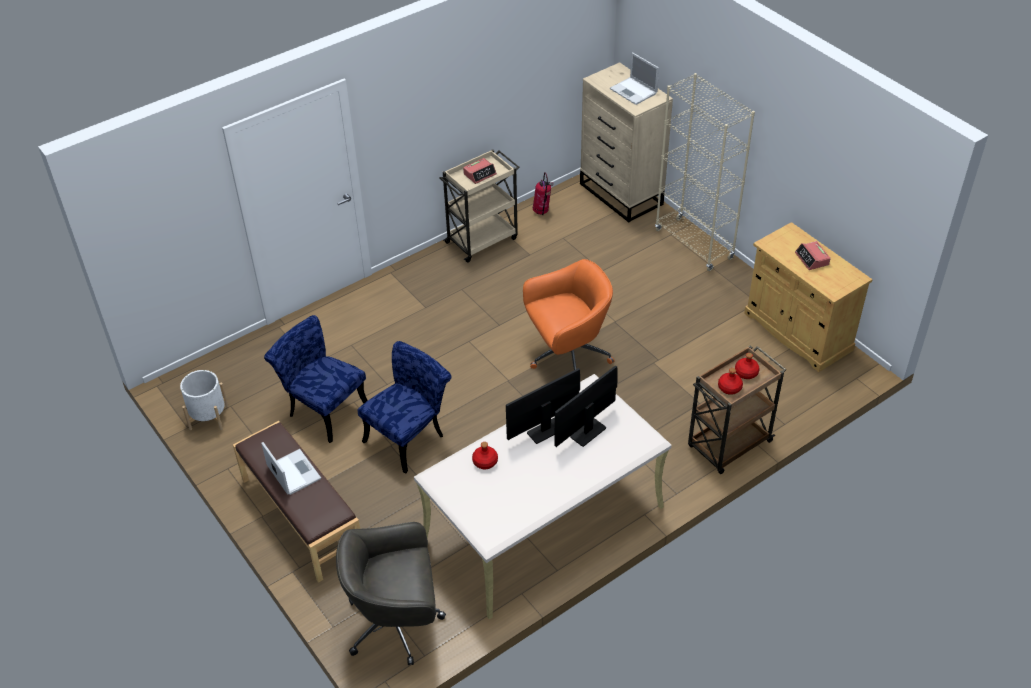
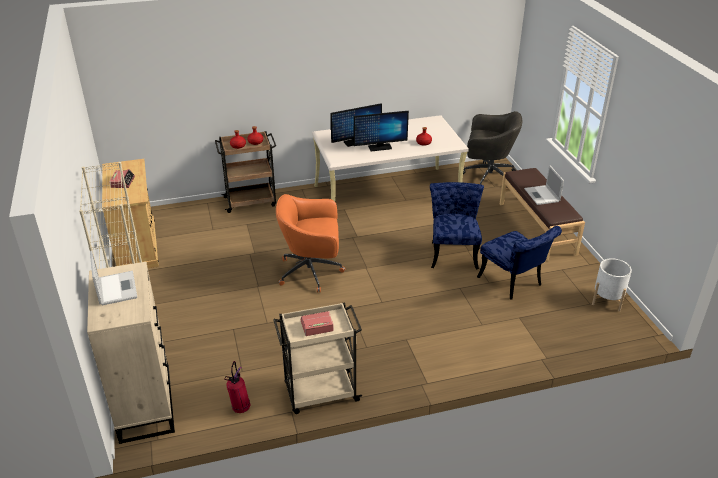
camera: 160 degrees left, 10 degrees down
blue chair [358,341,451,473] -> blue chair turned 120 degrees clockwise [430,182,484,269]

